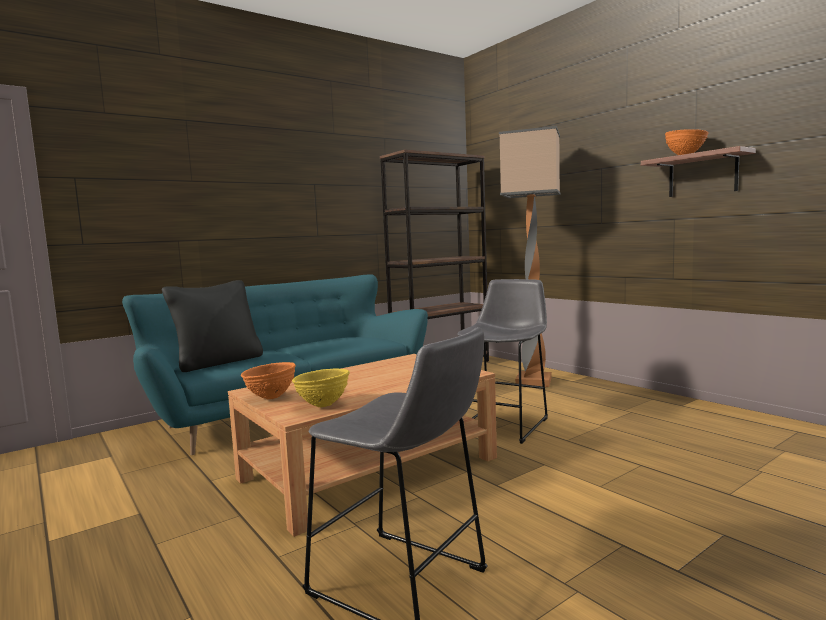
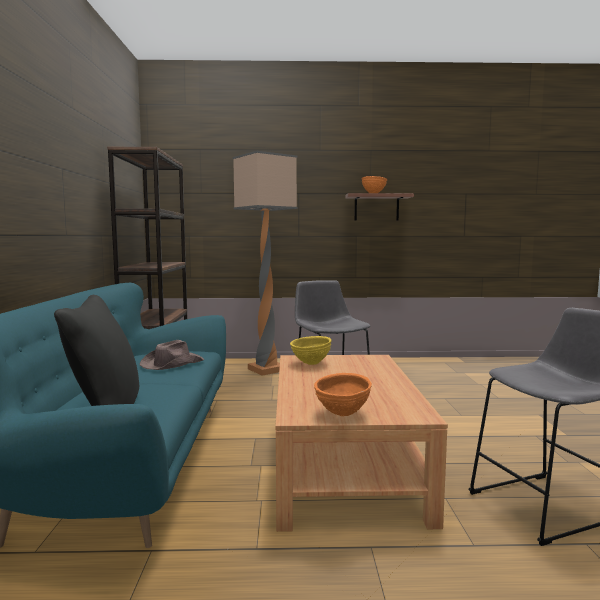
camera: 55 degrees left, 0 degrees up
yellow bowl [292,368,350,407] -> yellow bowl moved to [290,336,332,365]
none -> brown hat [140,340,204,370]

